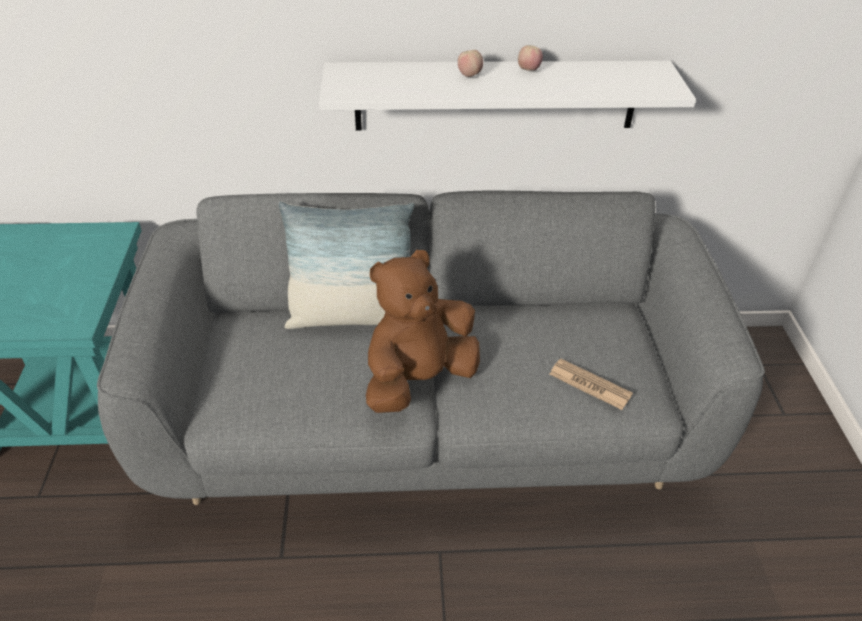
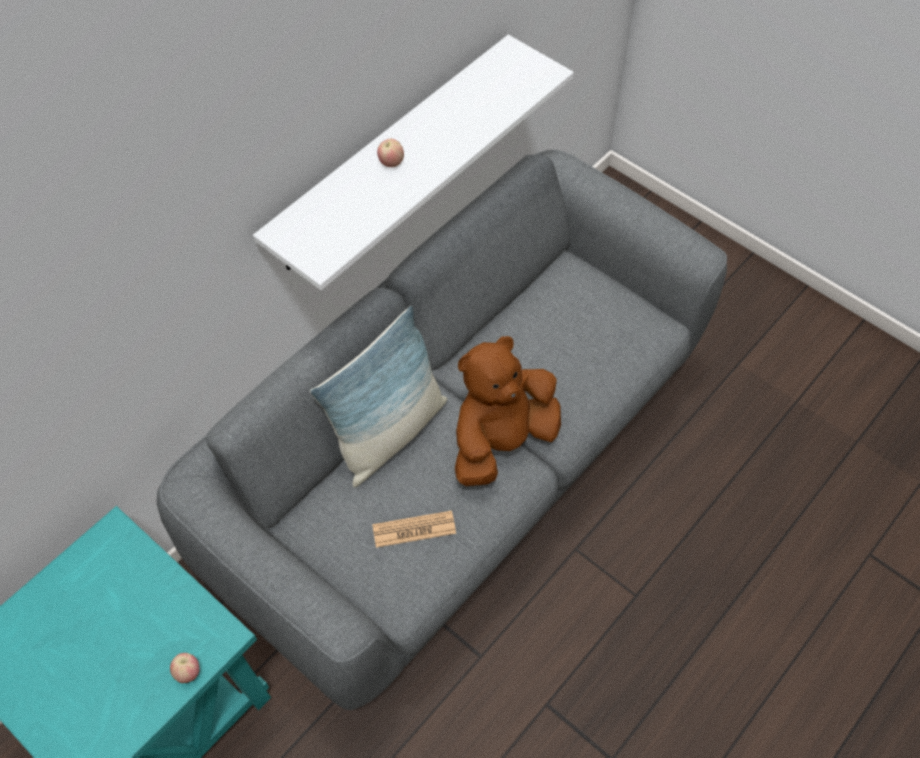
camera: 45 degrees left, 15 degrees up
brown plush toy [366,250,480,413] -> brown plush toy turned 45 degrees clockwise [455,336,561,486]
apple [518,45,543,71] -> apple moved to [170,653,200,683]
newspaper [549,358,633,410] -> newspaper moved to [372,511,456,548]

